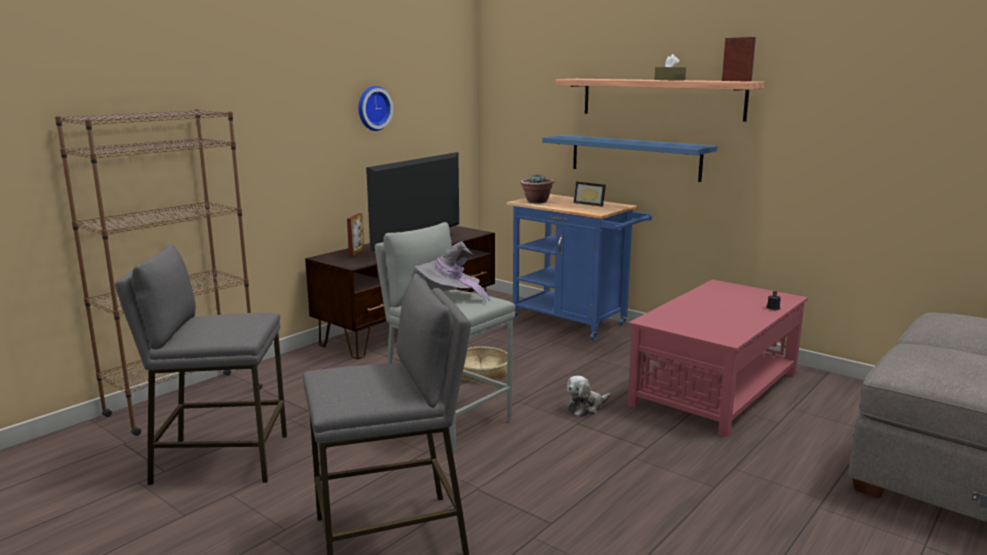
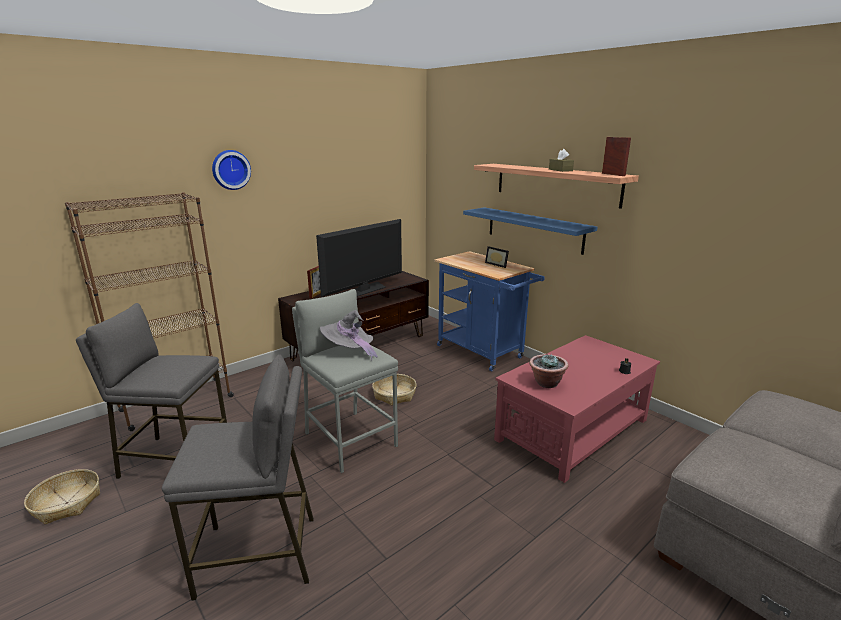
camera: 10 degrees right, 5 degrees up
wall clock [358,86,393,131] -> wall clock moved to [212,150,251,190]
potted plant [520,174,554,203] -> potted plant moved to [529,354,569,388]
plush toy [567,376,611,416] -> none
none -> basket [24,469,100,524]

